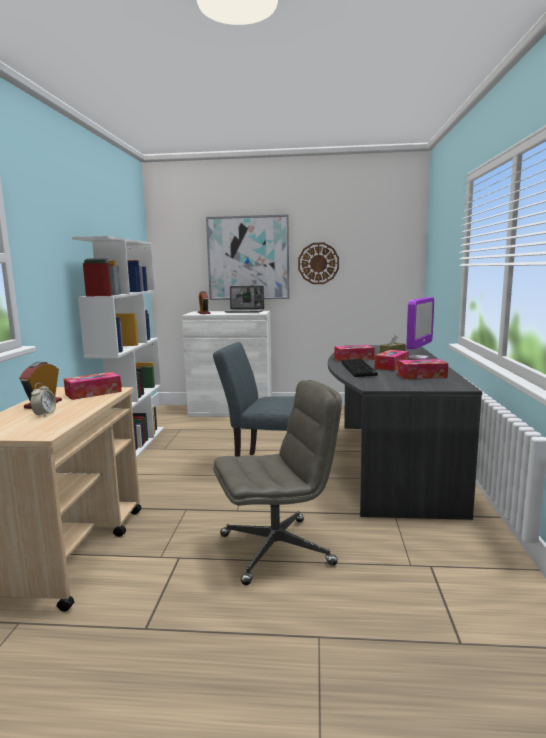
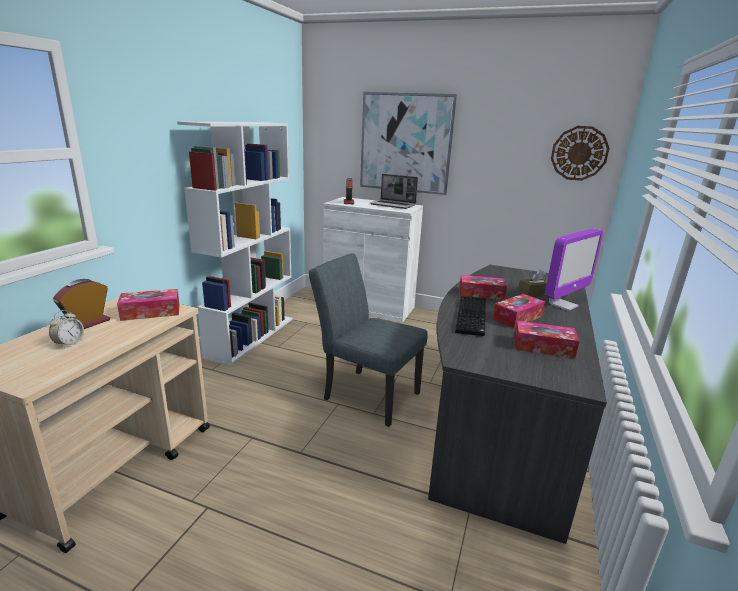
camera: 15 degrees right, 10 degrees up
grey office chair [213,380,342,585] -> none
wall clock [298,243,339,284] -> wall clock moved to [551,126,610,181]

